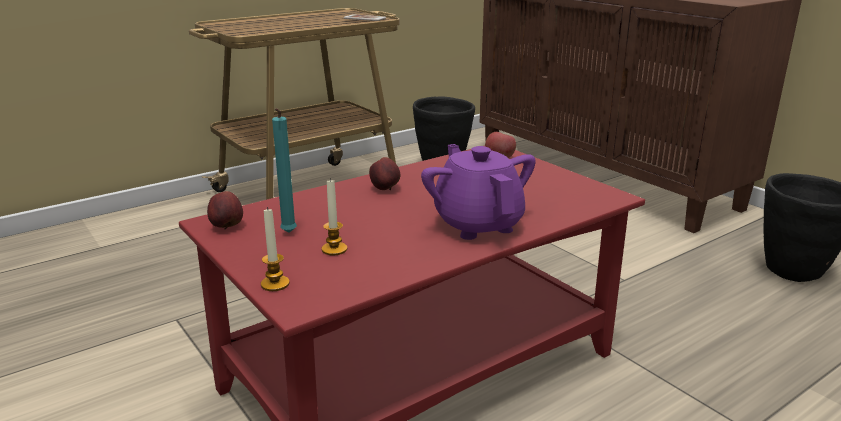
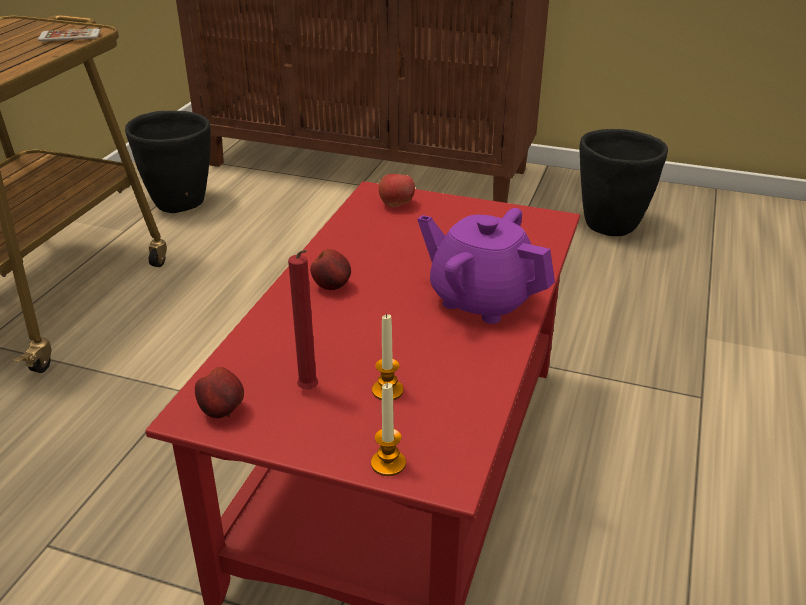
camera: 35 degrees left, 10 degrees up
turquoise candle [272,108,297,233] -> red candle [288,250,318,390]

